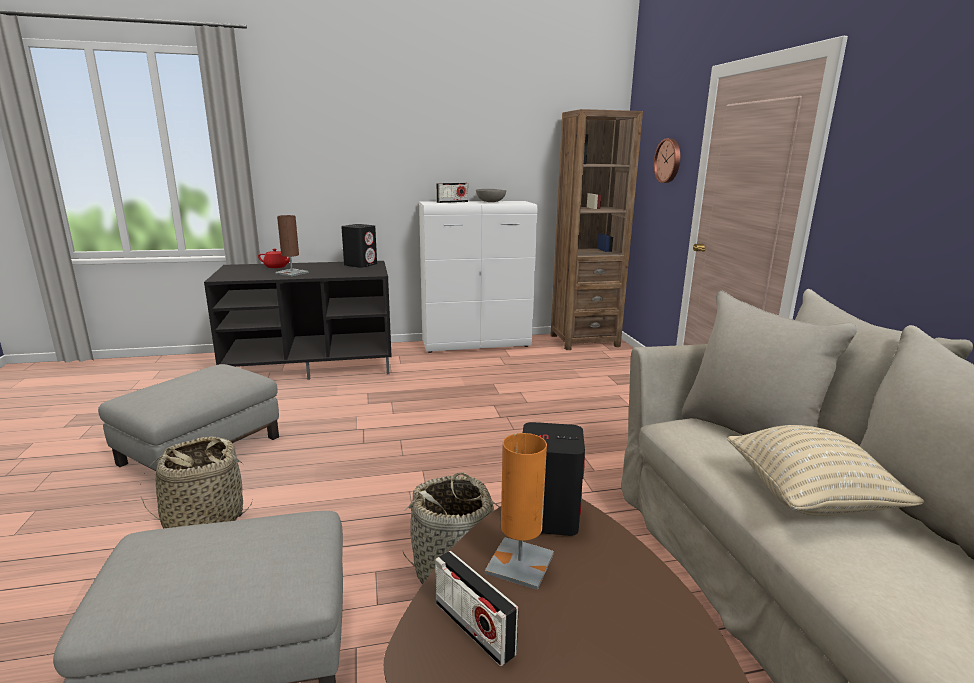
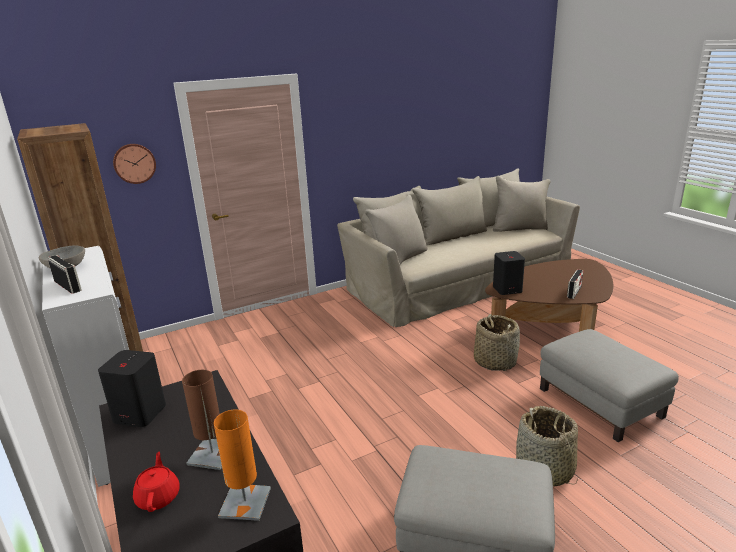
camera: 105 degrees left, 5 degrees up
orange table lamp [485,433,554,590] -> orange table lamp moved to [214,410,271,521]
beige pillow [727,425,924,516] -> none

